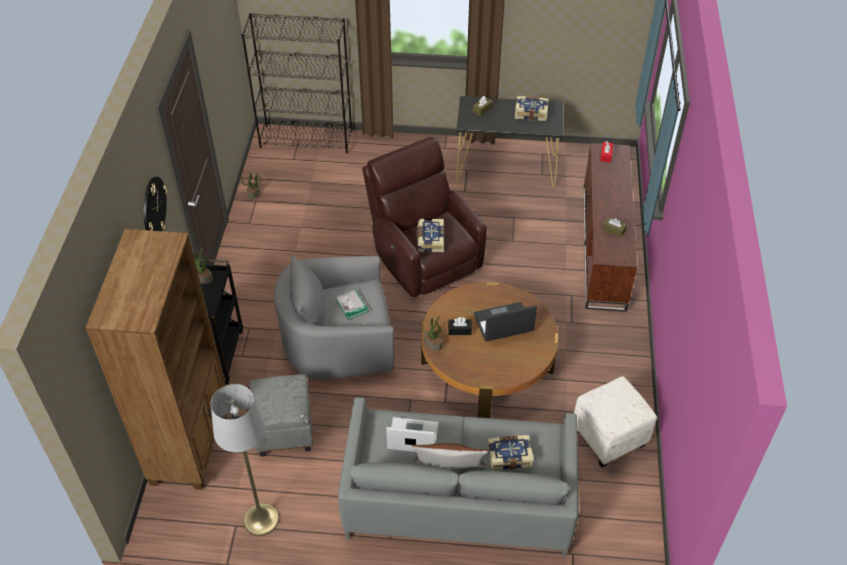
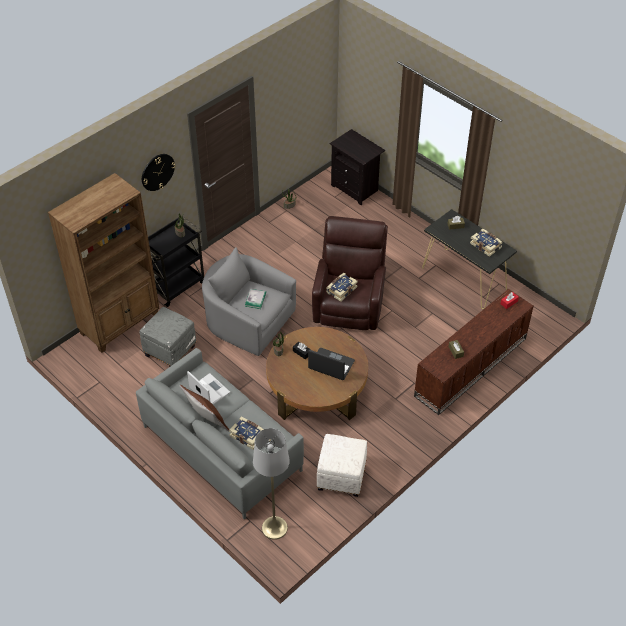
camera: 40 degrees right, 0 degrees up
grey floor lamp [211,384,279,536] -> grey floor lamp moved to [253,428,290,540]
black bookcase [242,13,352,153] -> black nightstand [330,129,385,205]

